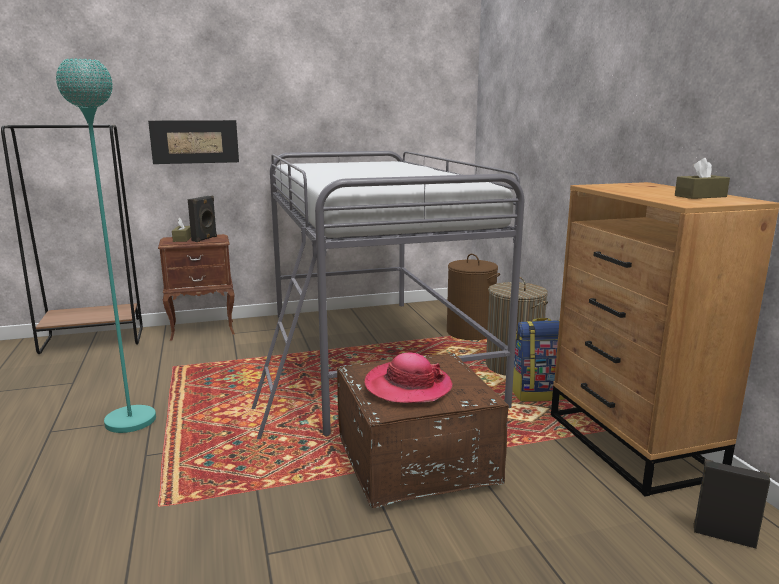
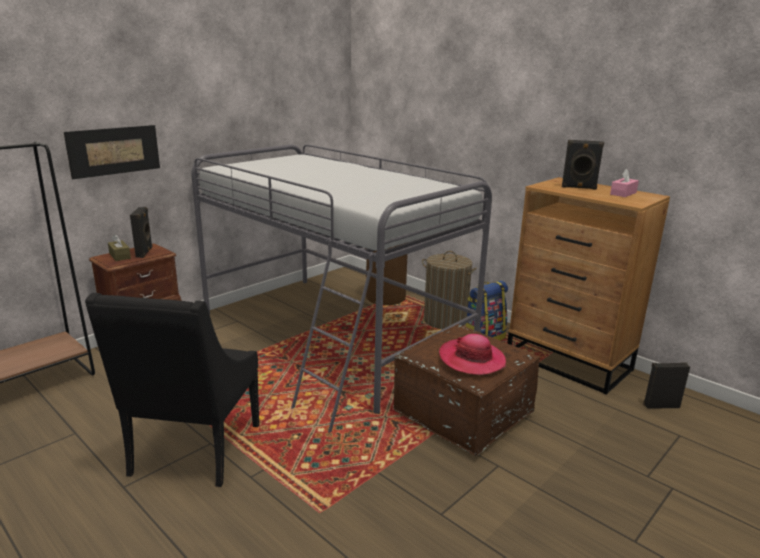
camera: 30 degrees left, 5 degrees up
turquoise floor lamp [56,59,156,433] -> black armchair [85,293,259,487]
brown tissue box [675,158,730,199] -> pink tissue box [610,169,639,197]
none -> black speaker [562,140,604,190]

